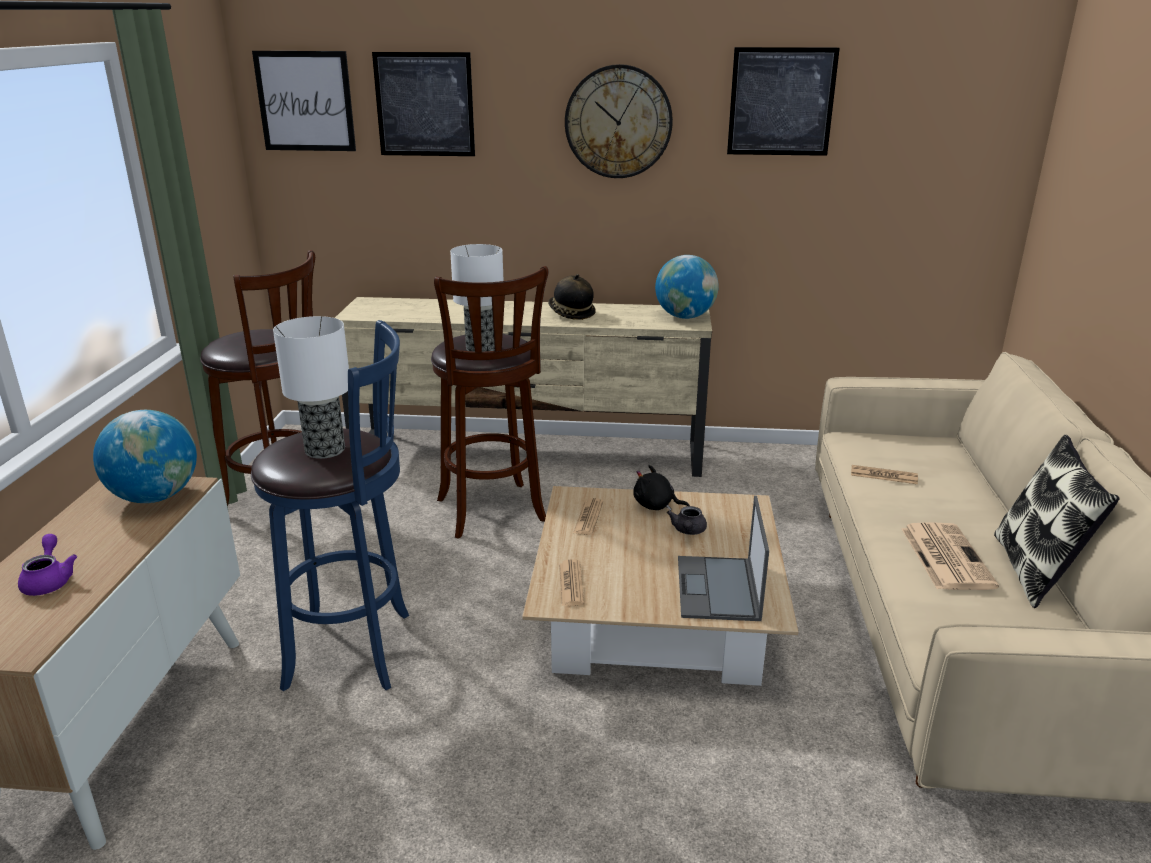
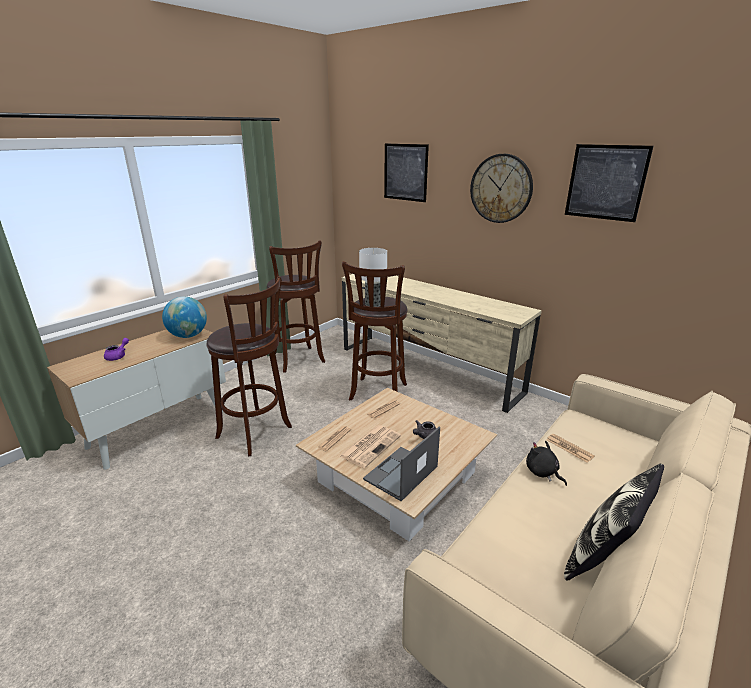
camera: 35 degrees right, 0 degrees up
blue stool [251,320,409,691] -> brown stool [206,276,292,456]
picture [252,51,356,151] -> none
table lamp [273,316,349,459] -> none
hat [548,274,596,320] -> none
black plush toy [633,465,690,511] -> black plush toy moved to [526,441,567,486]
globe [655,255,719,319] -> none
newspaper [902,522,999,590] -> newspaper moved to [340,425,401,468]

